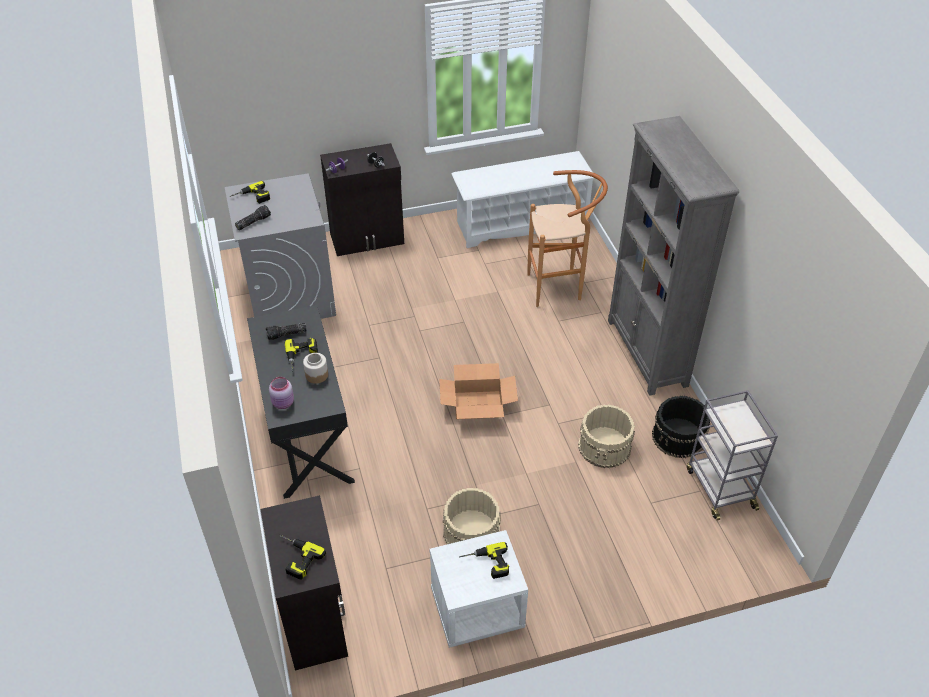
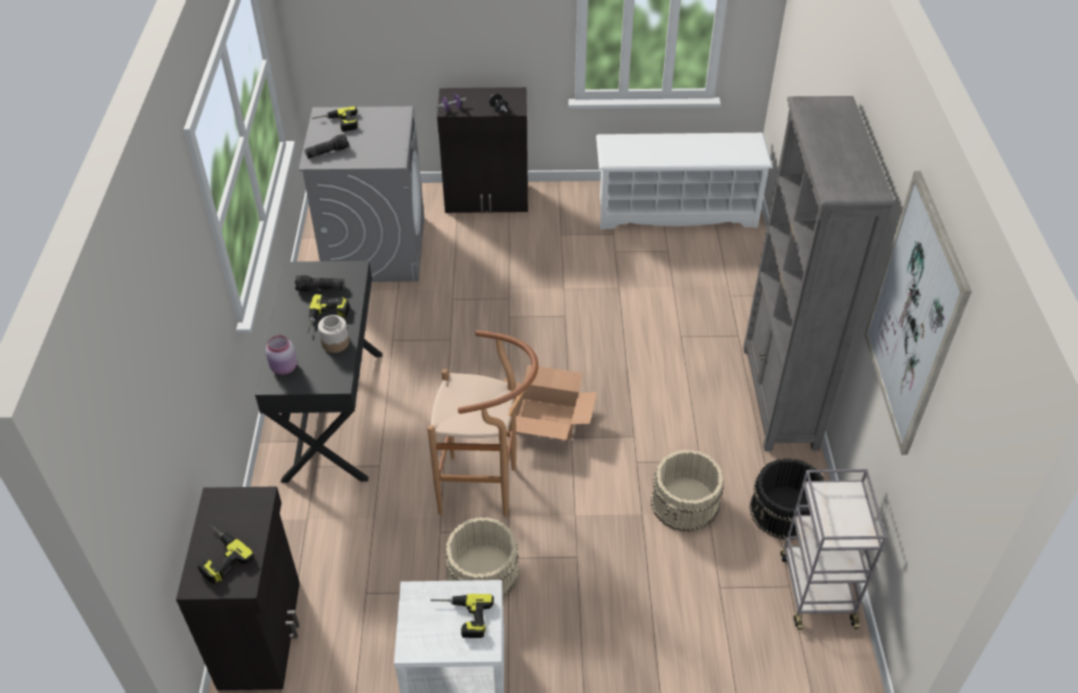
camera: 15 degrees right, 0 degrees up
brown stool [527,170,608,307] -> brown stool moved to [427,330,538,517]
none -> picture [864,171,972,455]

